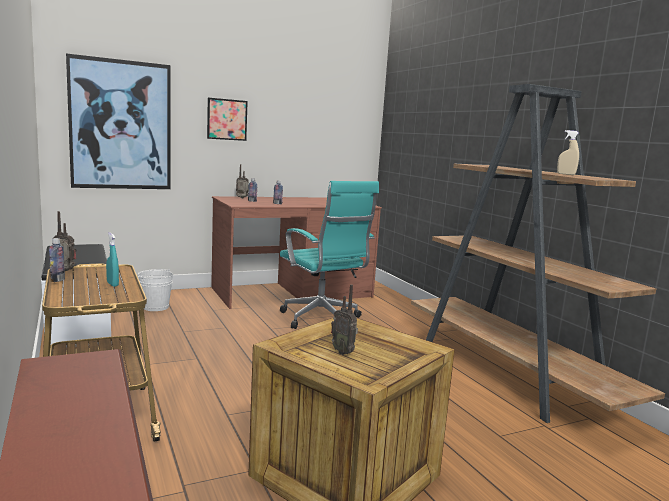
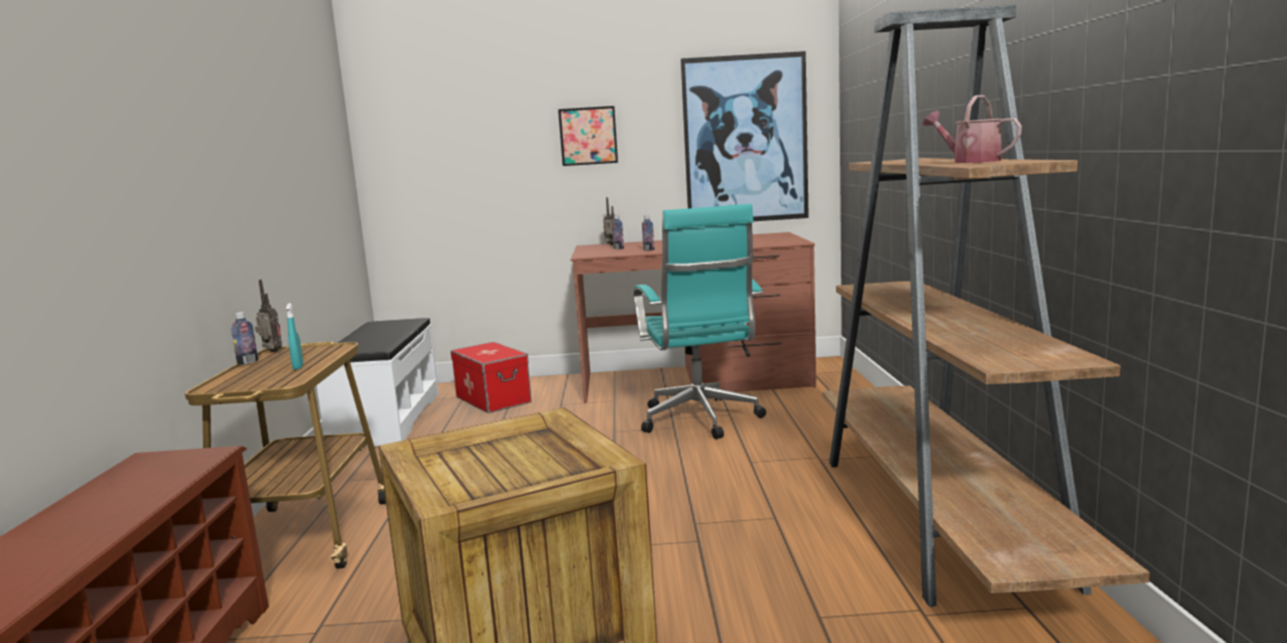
camera: 25 degrees right, 0 degrees up
picture [66,53,171,189] -> picture moved to [681,51,809,221]
white bucket [138,269,173,311] -> storage box [451,342,532,413]
radio [331,285,358,355] -> none
beige spray bottle [557,130,579,175] -> watering can [923,95,1022,163]

